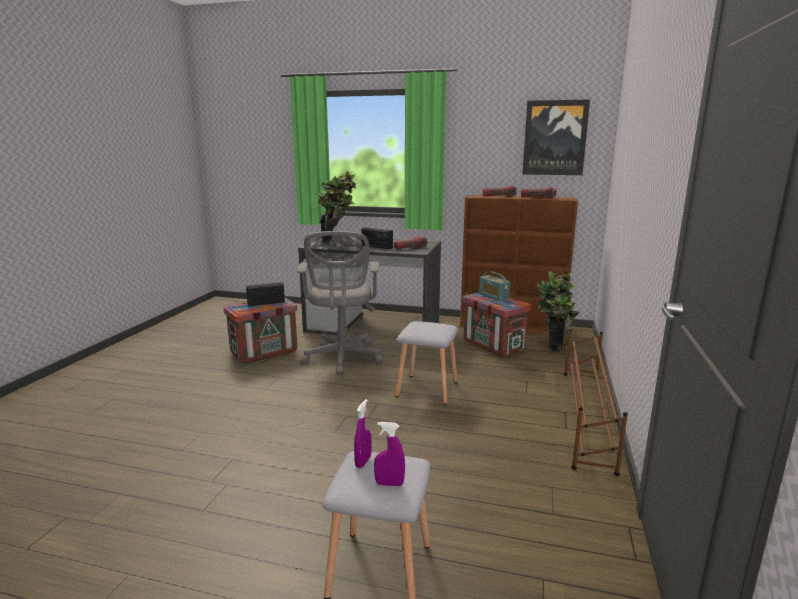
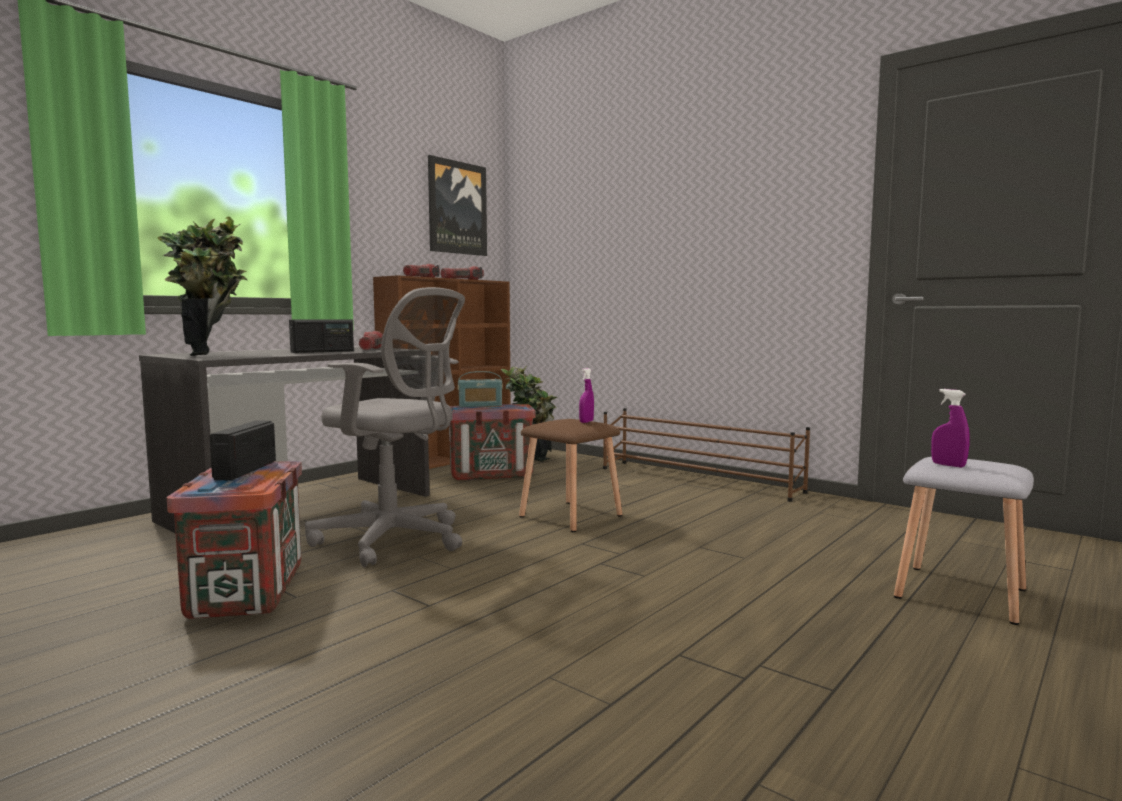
camera: 65 degrees left, 10 degrees down
purple spray bottle [374,422,405,486] -> purple spray bottle moved to [579,368,594,423]
grey stool [395,321,458,405] -> brown stool [519,419,623,532]

